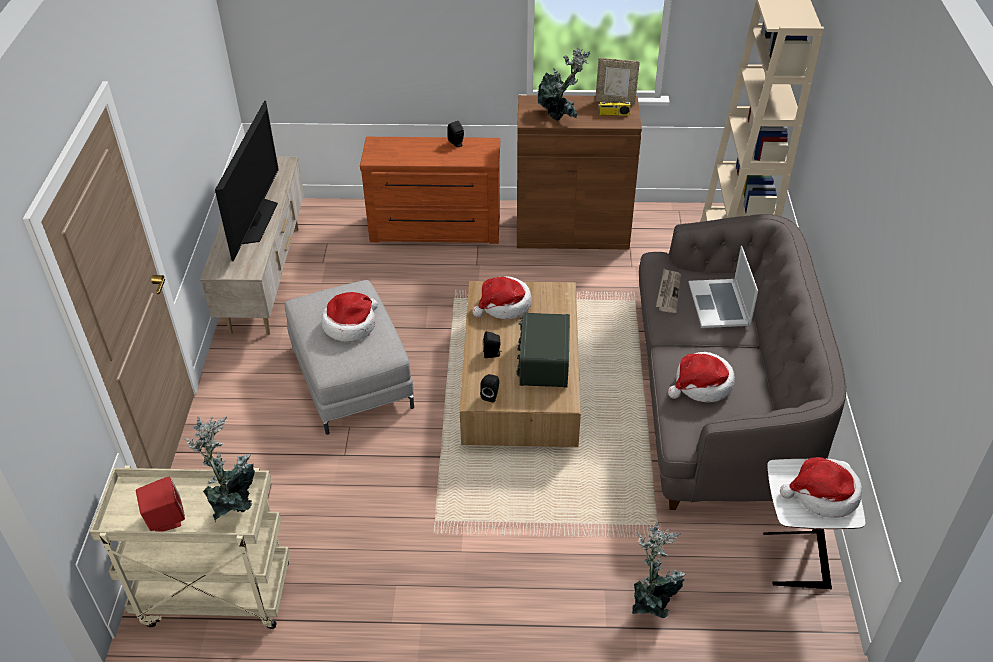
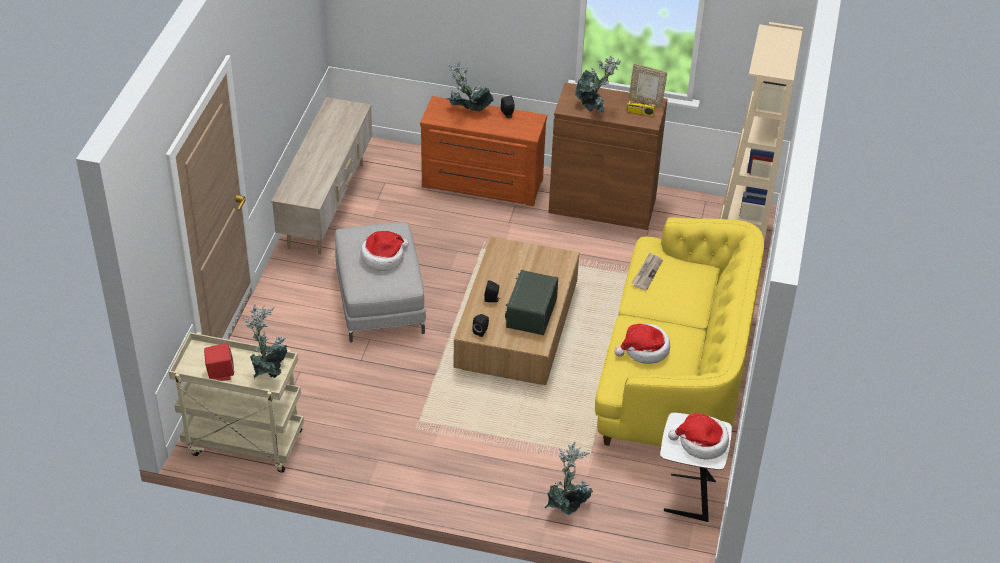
camera: 10 degrees right, 0 degrees up
television [215,101,279,261] -> none
hat [472,276,532,319] -> none
grey sofa [639,214,846,510] -> yellow sofa [595,217,764,447]
laptop [689,246,758,328] -> none
none -> potted plant [446,61,493,111]

